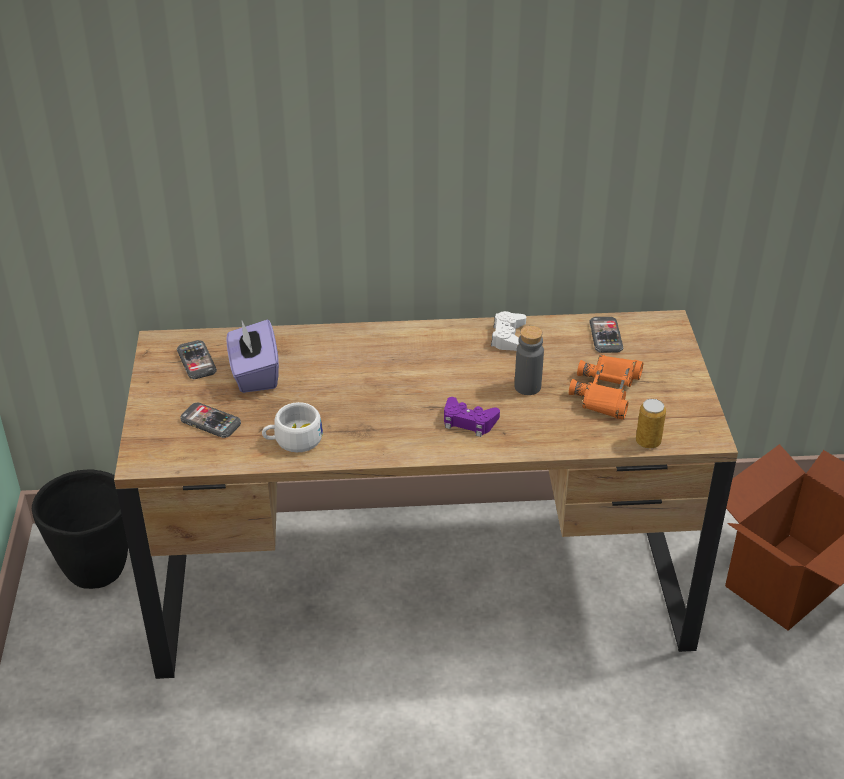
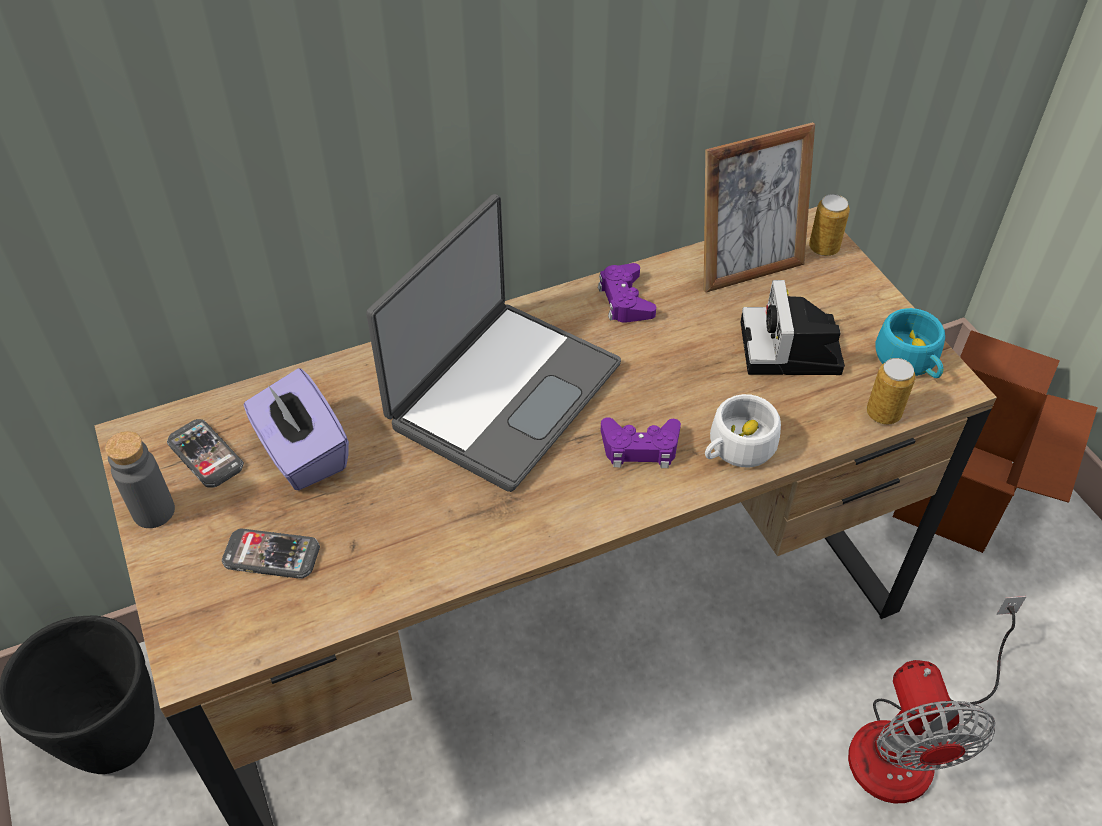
camera: 20 degrees left, 10 degrees up
white cup [262,402,323,452] -> white cup moved to [705,394,781,467]
white game controller [491,311,526,351] -> purple game controller [598,263,656,323]
grey bottle [515,326,544,395] -> grey bottle moved to [105,431,175,528]
orange binoculars [569,355,643,420] -> camera [740,280,845,375]
phone [589,317,623,353] -> picture frame [704,122,815,293]
none -> laptop [366,194,621,492]
none -> can [809,194,850,256]
none -> fan [848,596,1027,804]
none -> turquoise cup [876,308,945,378]

